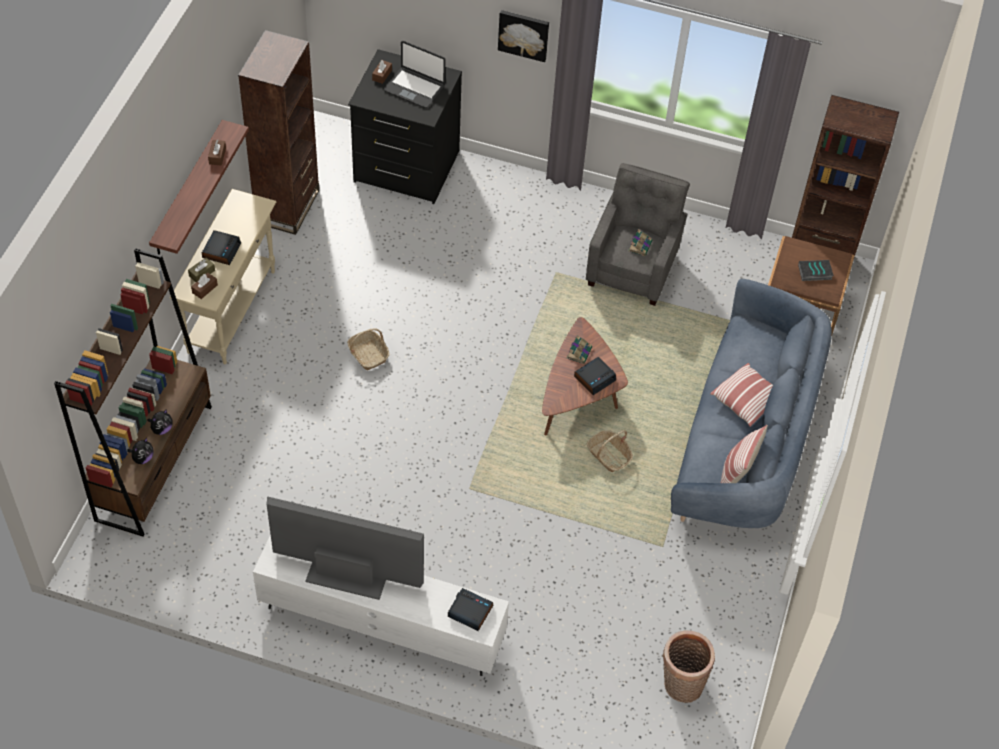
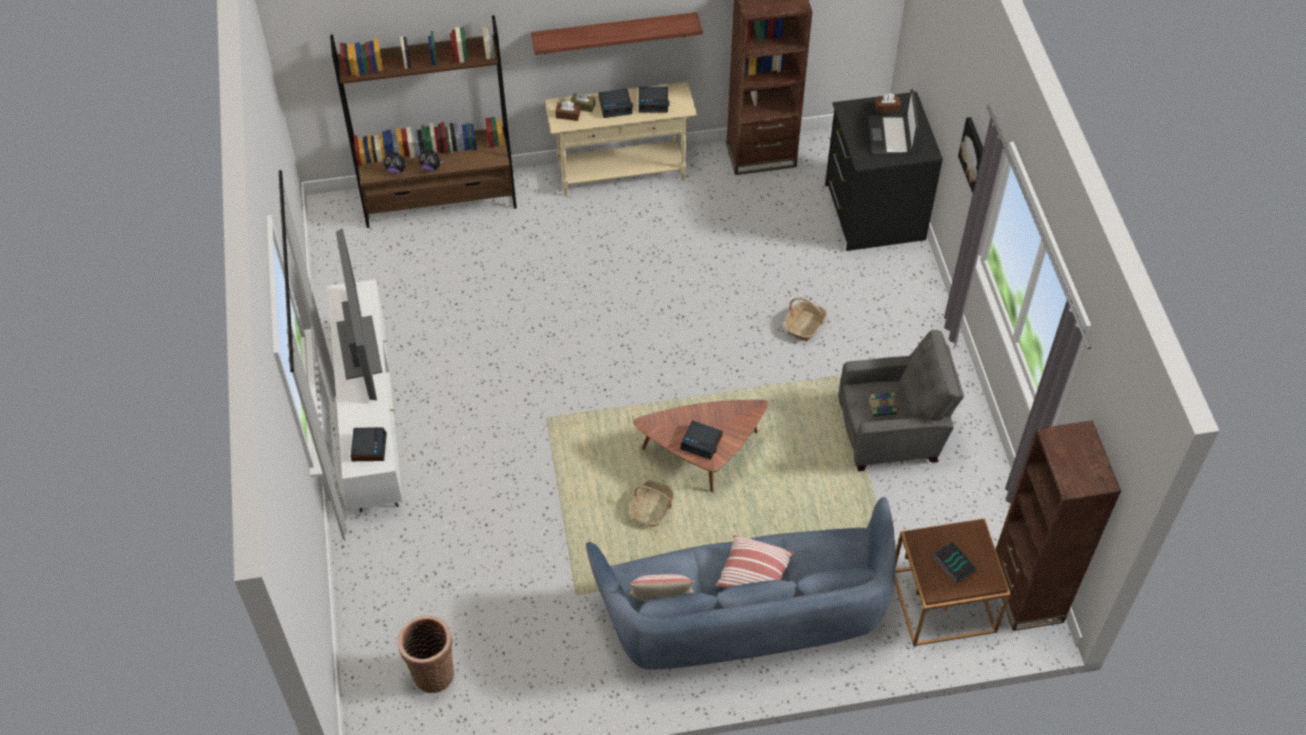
camera: 65 degrees right, 0 degrees up
brown tissue box [208,140,226,166] -> none
basket [347,328,389,370] -> basket moved to [784,297,827,342]
book [567,335,592,364] -> none
none -> alarm clock [639,86,670,112]

